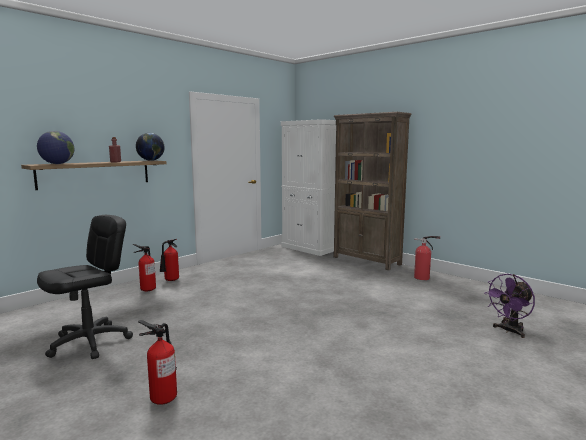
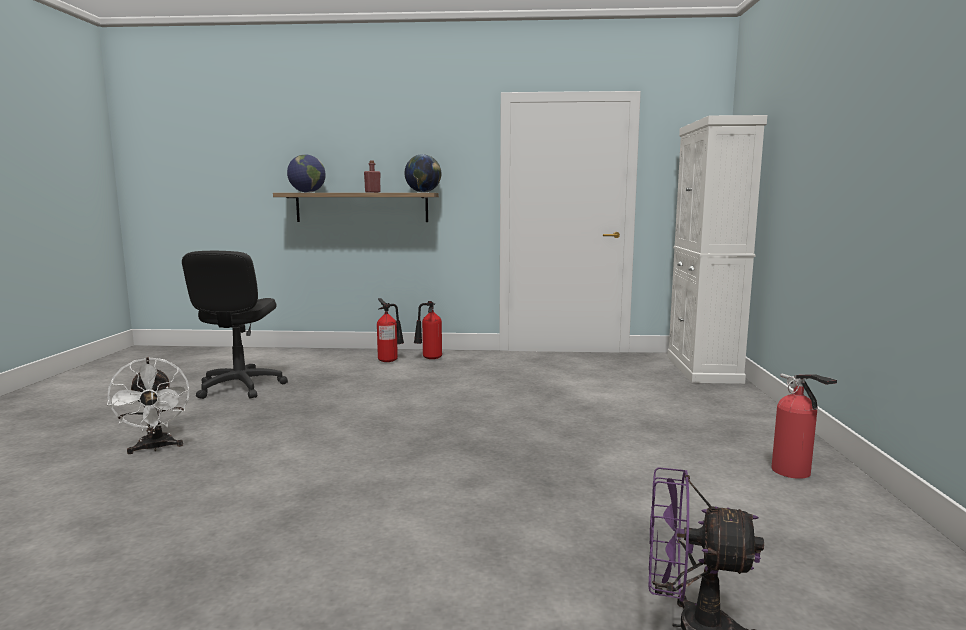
camera: 50 degrees right, 0 degrees up
black office chair [37,215,133,359] -> black office chair turned 90 degrees clockwise [182,251,288,399]
fire extinguisher [138,320,177,405] -> white fan [107,357,190,454]
brown bookcase [333,112,412,270] -> none

